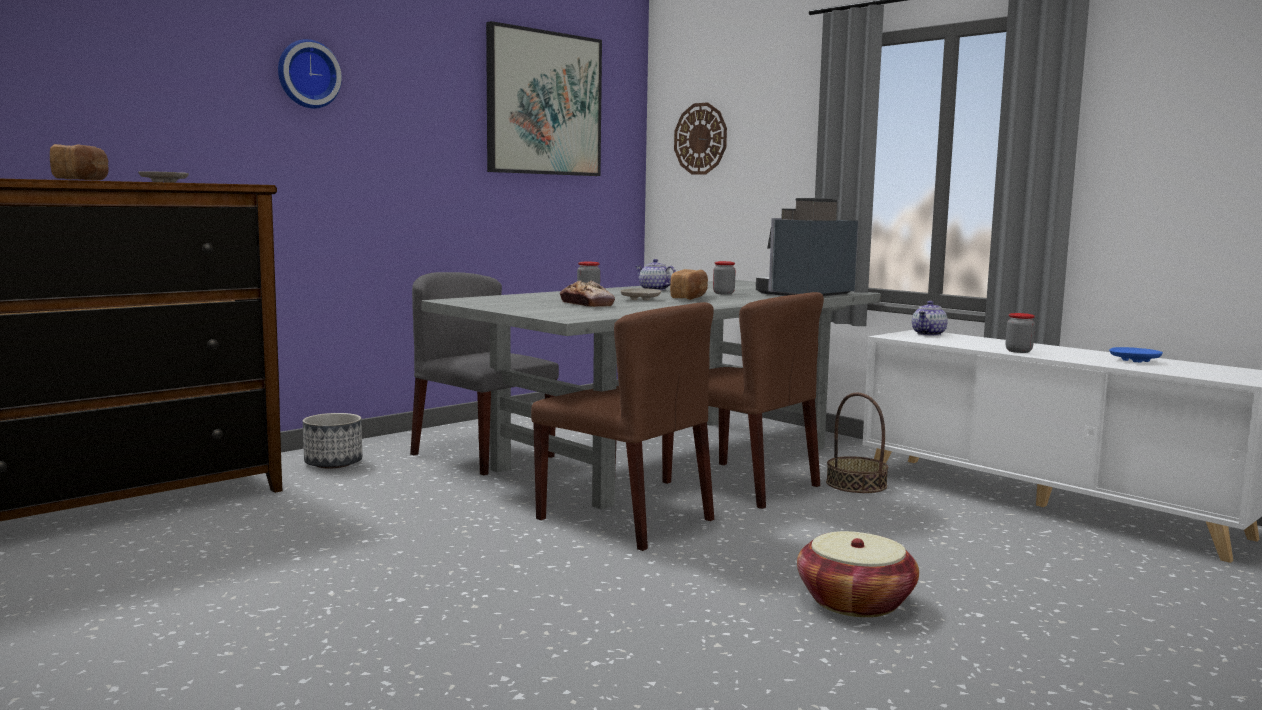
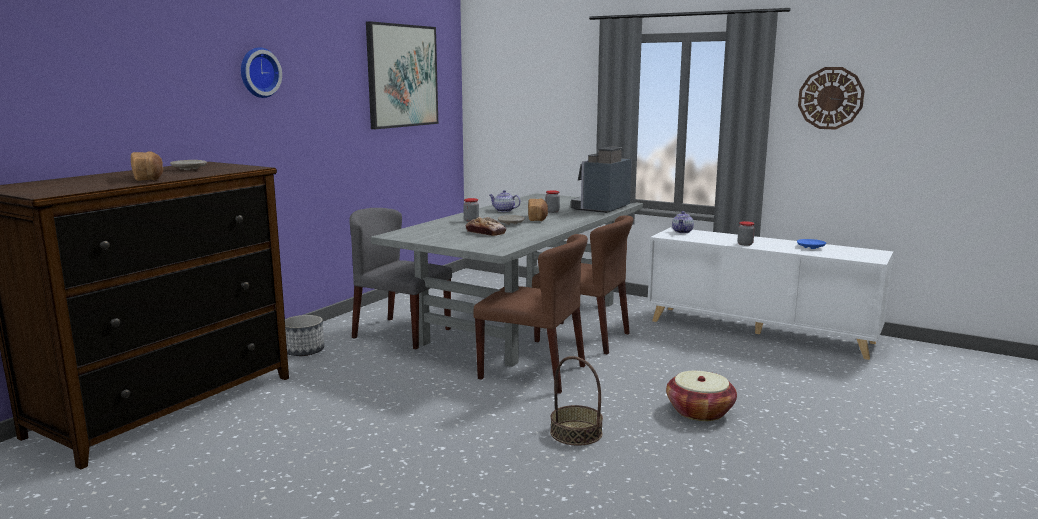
camera: 15 degrees left, 5 degrees up
wall clock [674,102,727,175] -> wall clock moved to [798,67,865,130]
basket [826,393,888,493] -> basket moved to [550,356,603,446]

